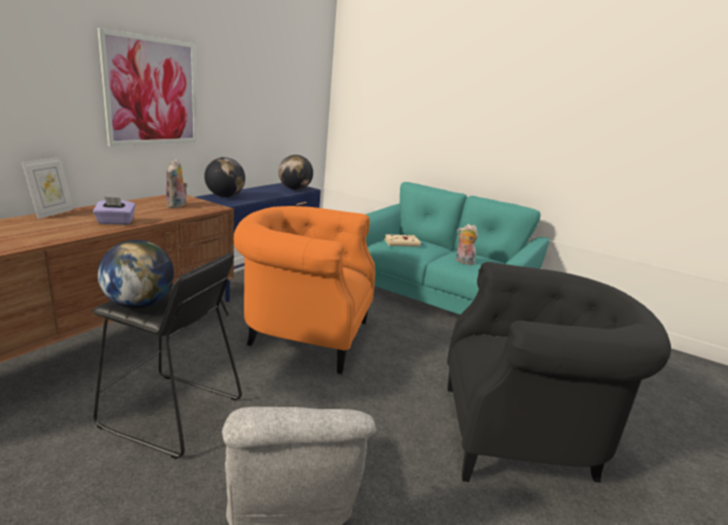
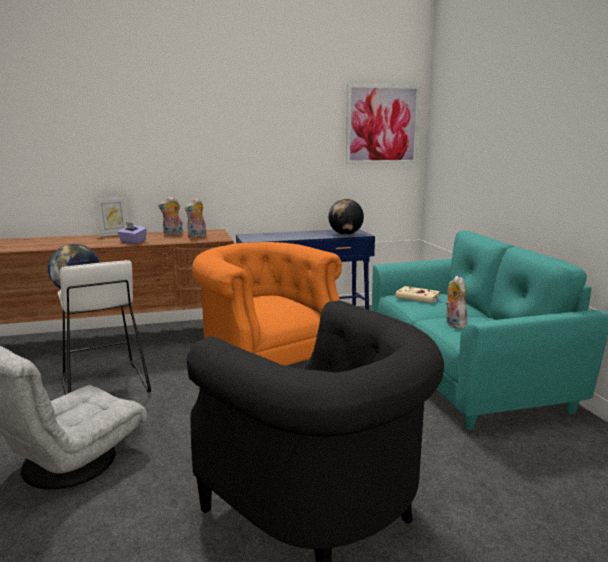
camera: 45 degrees right, 5 degrees down
black stool [92,253,242,459] -> white stool [58,260,151,395]
picture [97,28,197,146] -> picture moved to [346,84,420,164]
globe [204,157,245,197] -> none
none -> plush toy [158,196,183,235]

